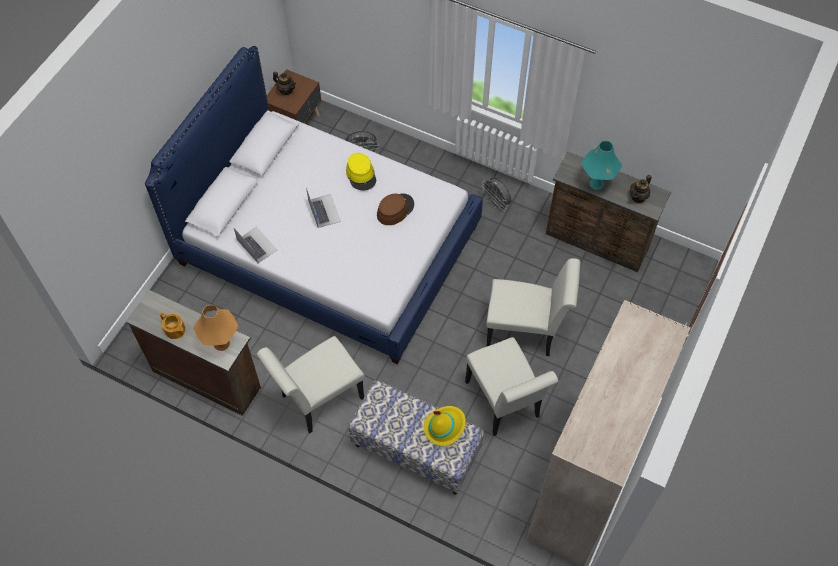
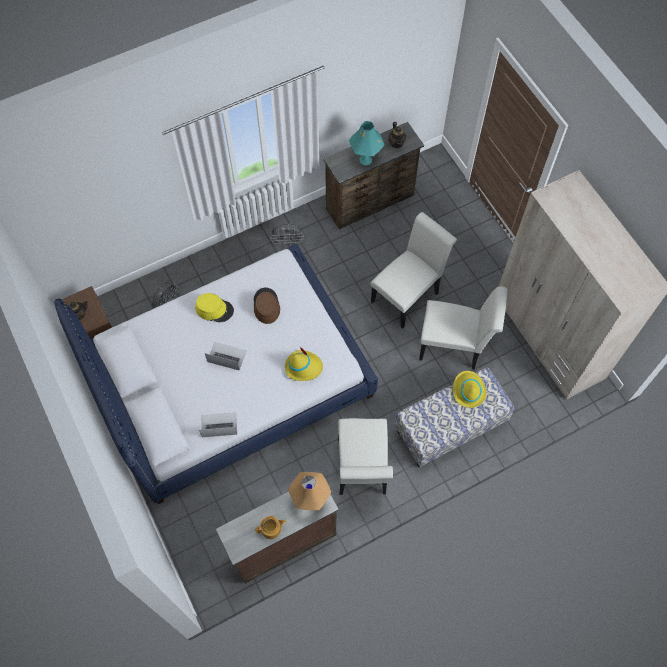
camera: 55 degrees left, 5 degrees up
none -> yellow hat [285,347,323,381]

